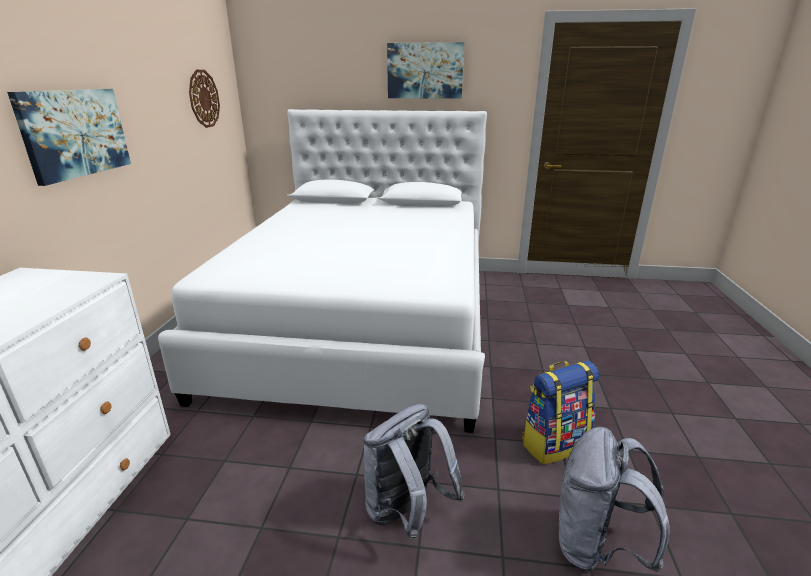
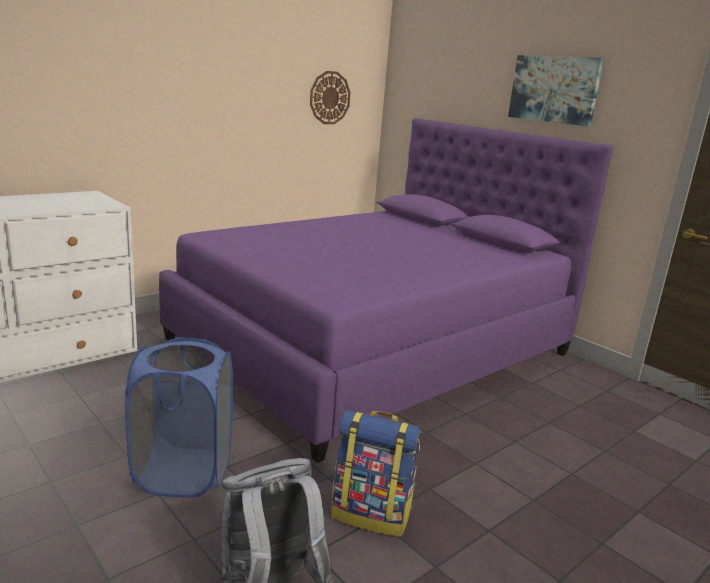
camera: 40 degrees right, 5 degrees down
picture [7,89,131,186] -> none
white bed [158,109,487,433] -> purple bed [159,118,613,463]
grey backpack [363,404,465,540] -> blue laundry basket [125,337,233,497]

